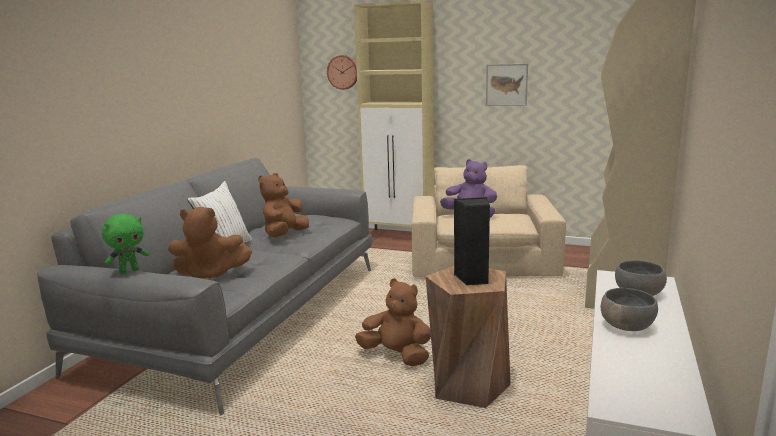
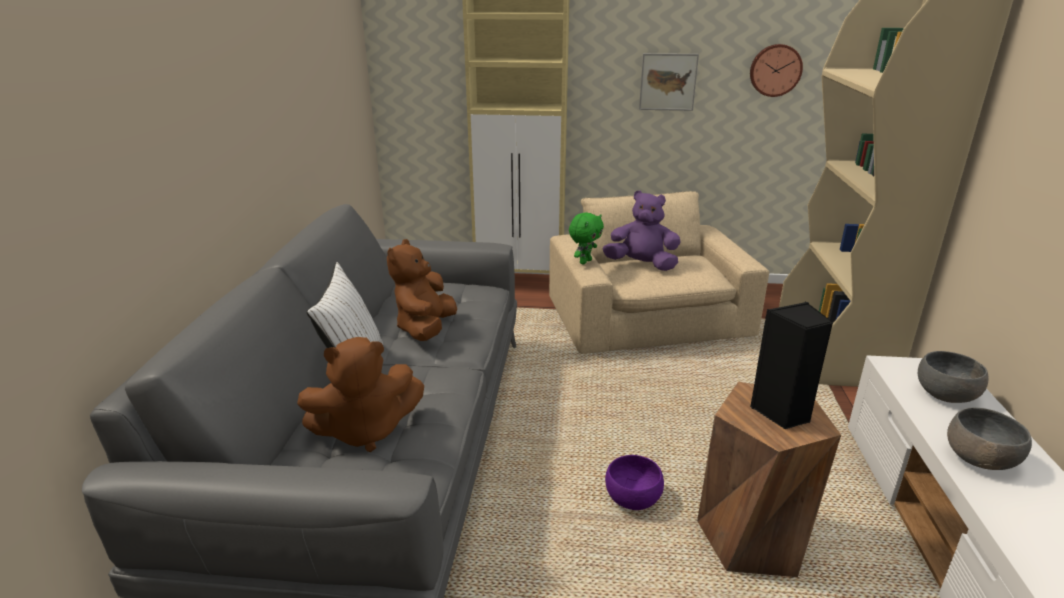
camera: 15 degrees left, 10 degrees up
green plush toy [102,214,149,274] -> green plush toy moved to [569,213,604,264]
wall clock [327,55,357,90] -> wall clock moved to [750,44,803,97]
brown plush toy [355,278,431,366] -> purple bowl [605,455,664,510]

